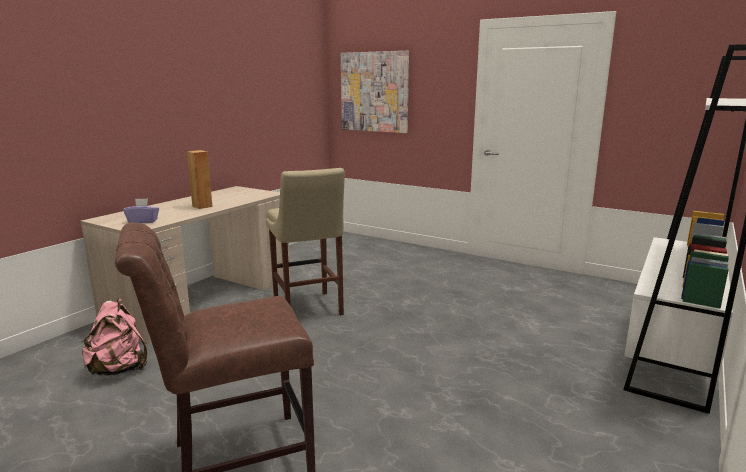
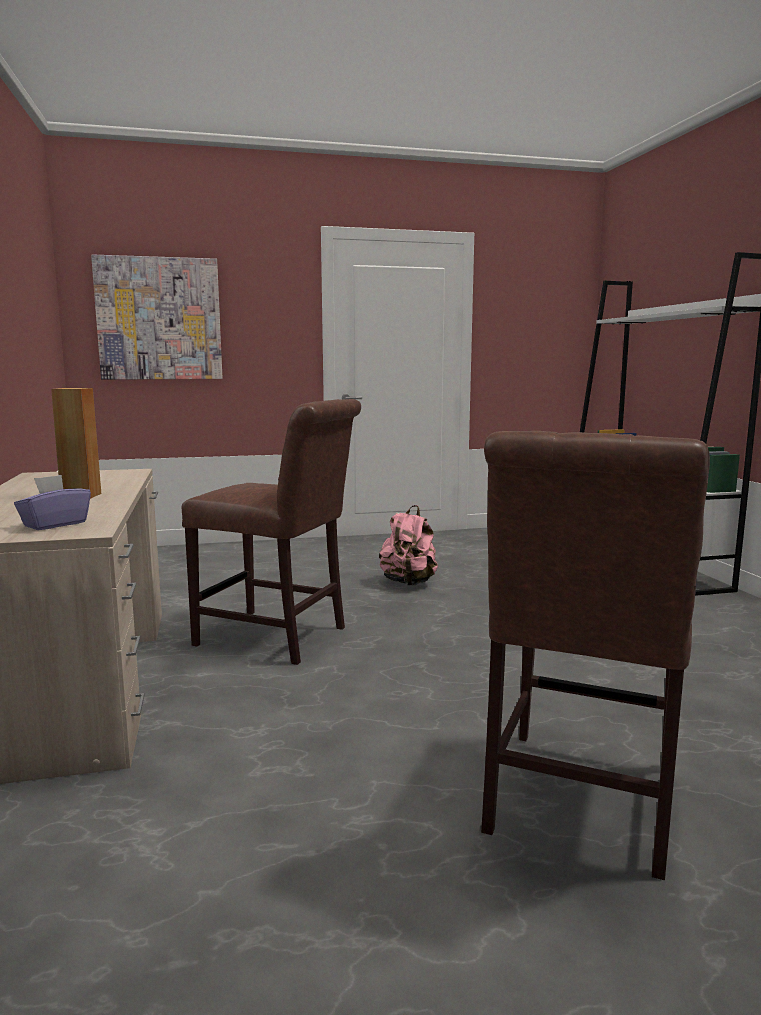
camera: 45 degrees left, 5 degrees down
pink backpack [81,299,147,376] -> pink backpack moved to [379,505,438,586]
beige stool [266,168,345,316] -> brown chair [181,399,361,665]

